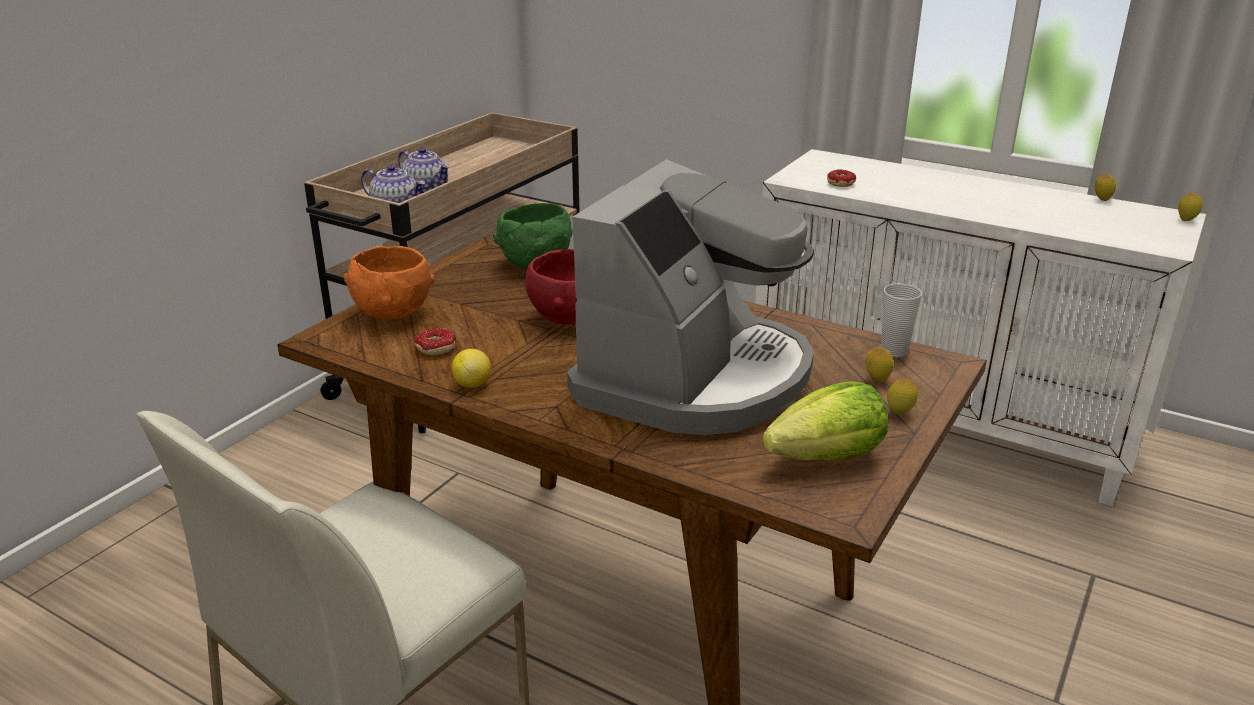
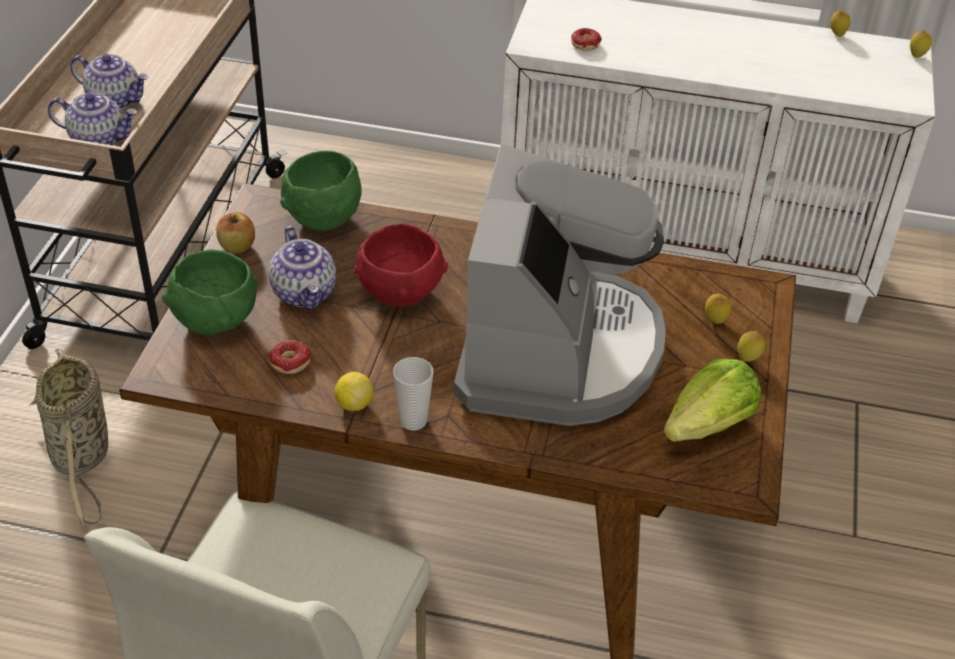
camera: 20 degrees left, 15 degrees up
orange bowl [344,246,435,319] -> green bowl [162,249,258,335]
cup [881,283,922,358] -> cup moved to [393,357,433,431]
none -> basket [29,349,108,525]
none -> apple [216,212,255,254]
none -> teapot [269,226,336,310]

